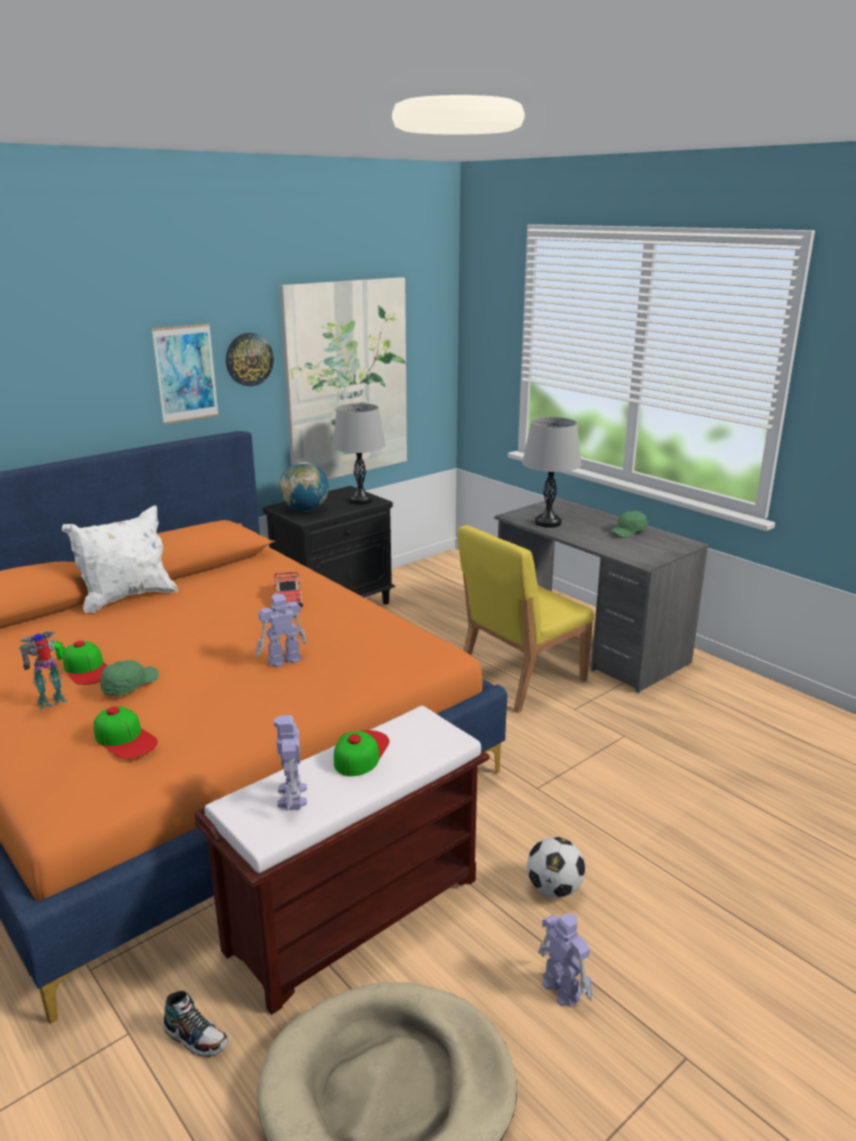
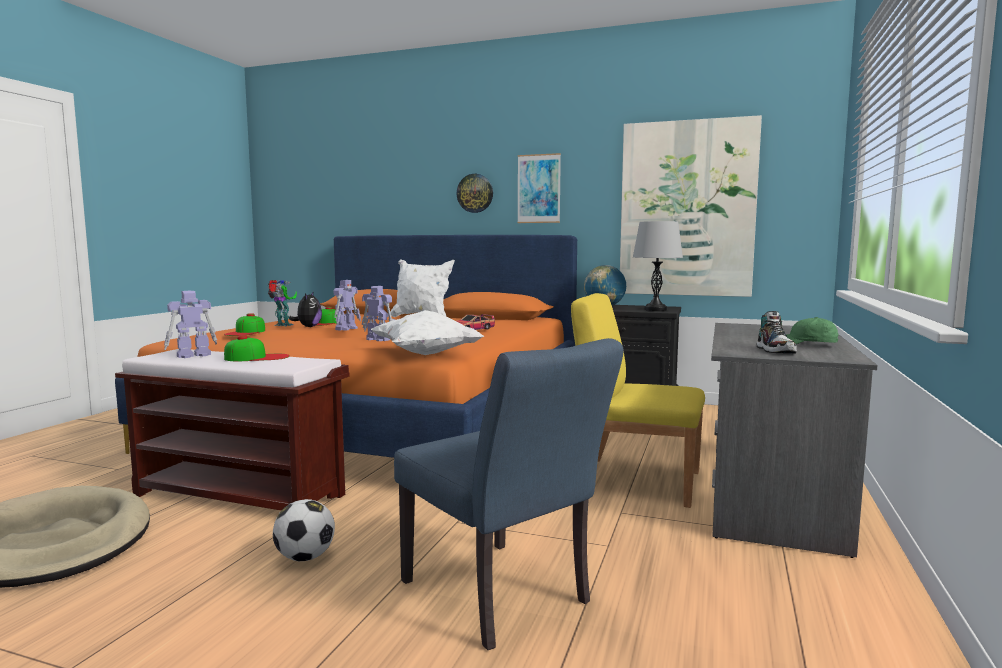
camera: 60 degrees right, 15 degrees down
green cap [100,660,159,696] -> plush toy [289,292,322,327]
shoe [163,991,228,1057] -> shoe moved to [757,311,797,354]
wall clock [226,333,274,386] -> wall clock moved to [457,174,493,213]
grey table lamp [522,417,581,528] -> none
toy robot [538,913,593,1007] -> toy robot moved to [334,280,361,331]
none -> white pillow [371,310,484,355]
none -> blue chair [394,338,624,650]

